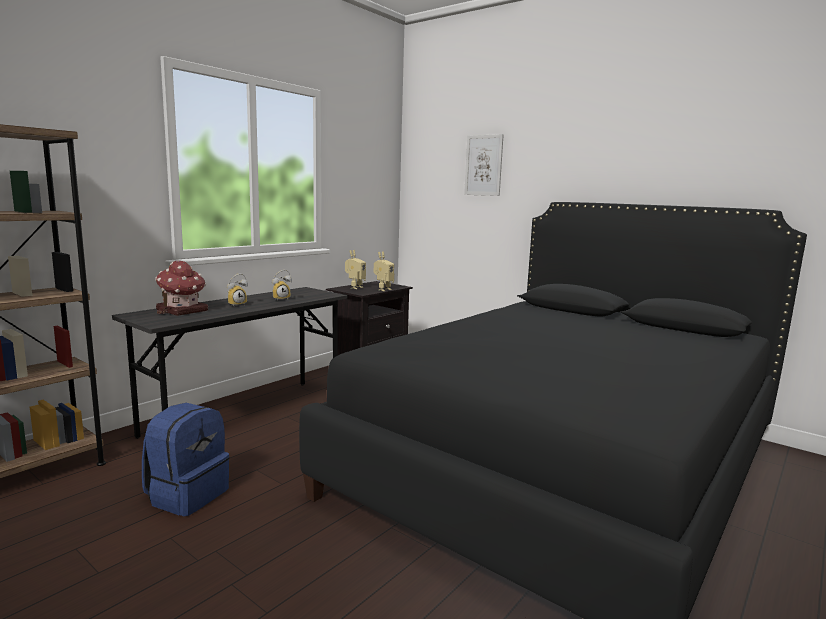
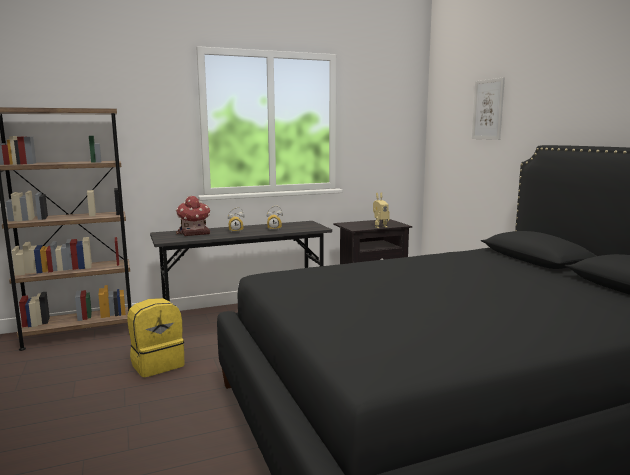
camera: 30 degrees right, 0 degrees up
blue backpack [142,403,230,516] -> yellow backpack [127,298,185,377]
toy robot [345,250,366,289] -> none

